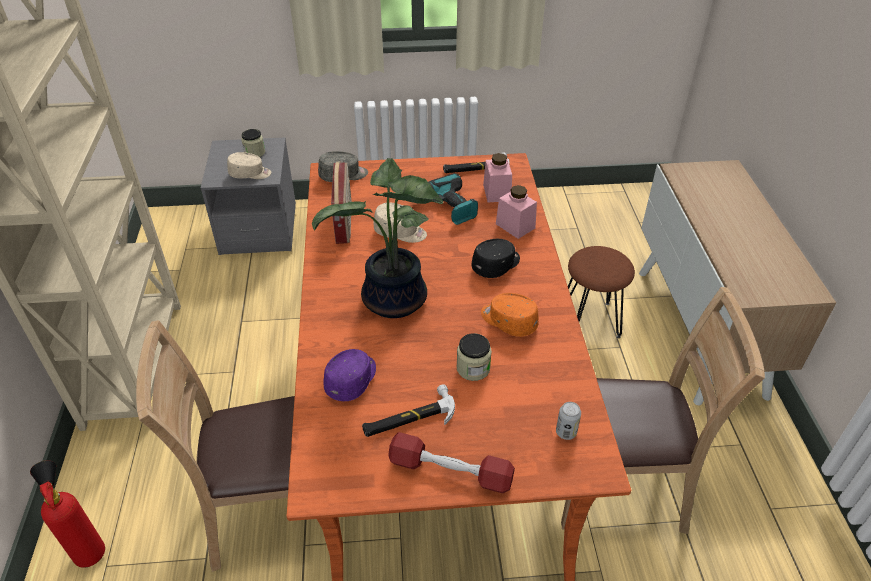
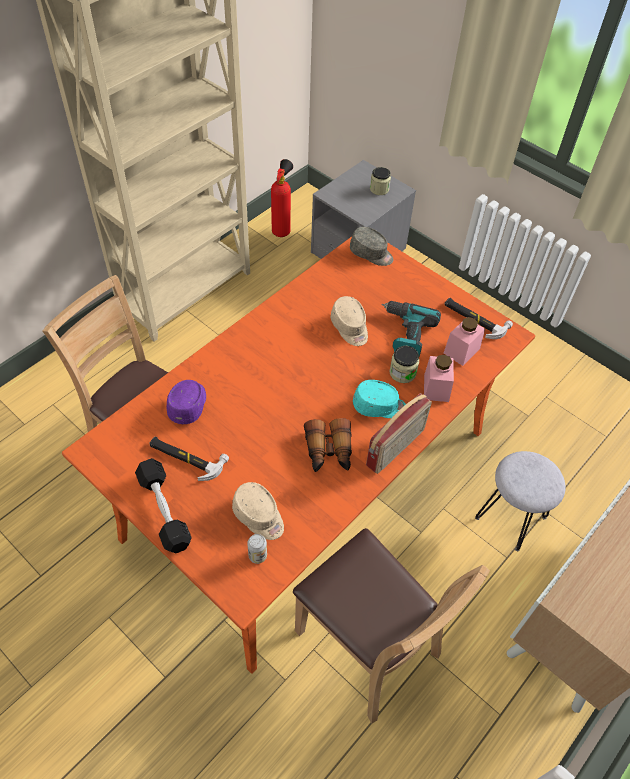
camera: 45 degrees right, 10 degrees up
fire extinguisher [30,460,105,568] -> fire extinguisher moved to [271,159,293,237]
beige cap [227,152,272,179] -> beige cap moved to [232,482,284,540]
potted plant [312,158,444,318] -> none
purple cap [323,349,376,401] -> purple cap turned 60 degrees counterclockwise [166,380,206,424]
radio [331,162,351,244] -> radio moved to [366,393,432,474]
red dumbbell [388,432,515,493] -> black dumbbell [135,458,192,553]
jar [456,333,492,381] -> jar moved to [390,346,419,383]
black cap [472,239,520,278] -> turquoise cap [353,380,406,418]
orange cap [481,293,539,337] -> binoculars [304,418,352,472]
brown stool [568,246,635,338] -> grey stool [475,451,566,551]

